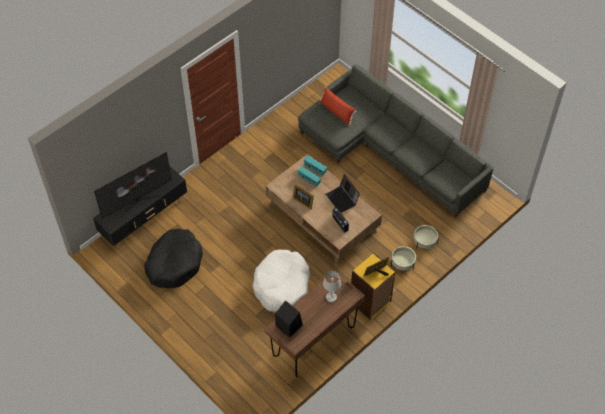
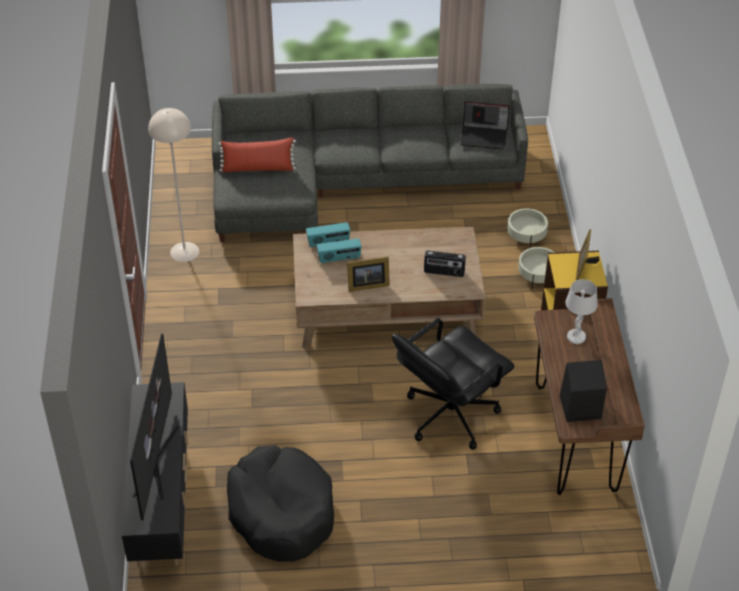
camera: 50 degrees left, 10 degrees down
white dog bed [252,250,310,312] -> black office chair [392,318,514,450]
laptop [326,175,360,213] -> laptop moved to [460,101,510,150]
none -> beige floor lamp [148,108,199,262]

